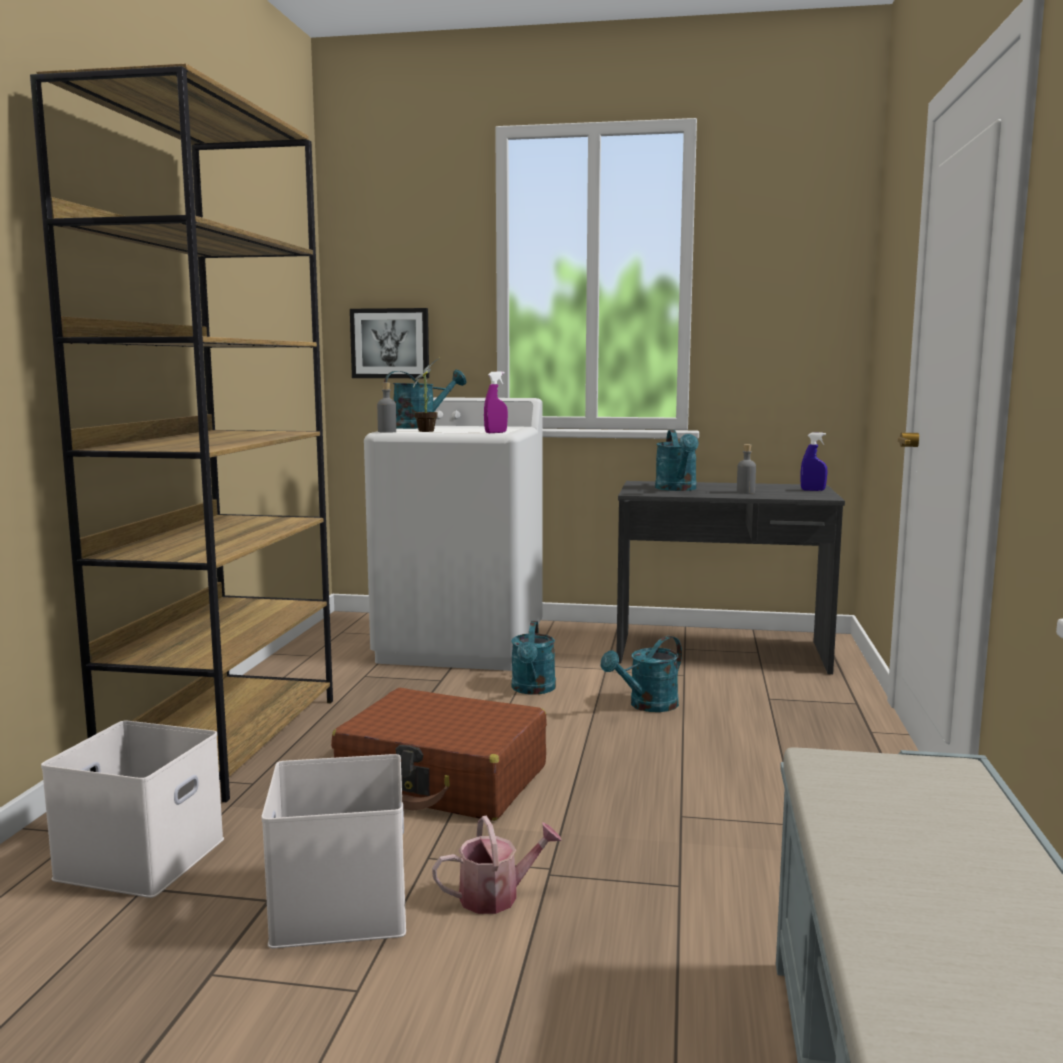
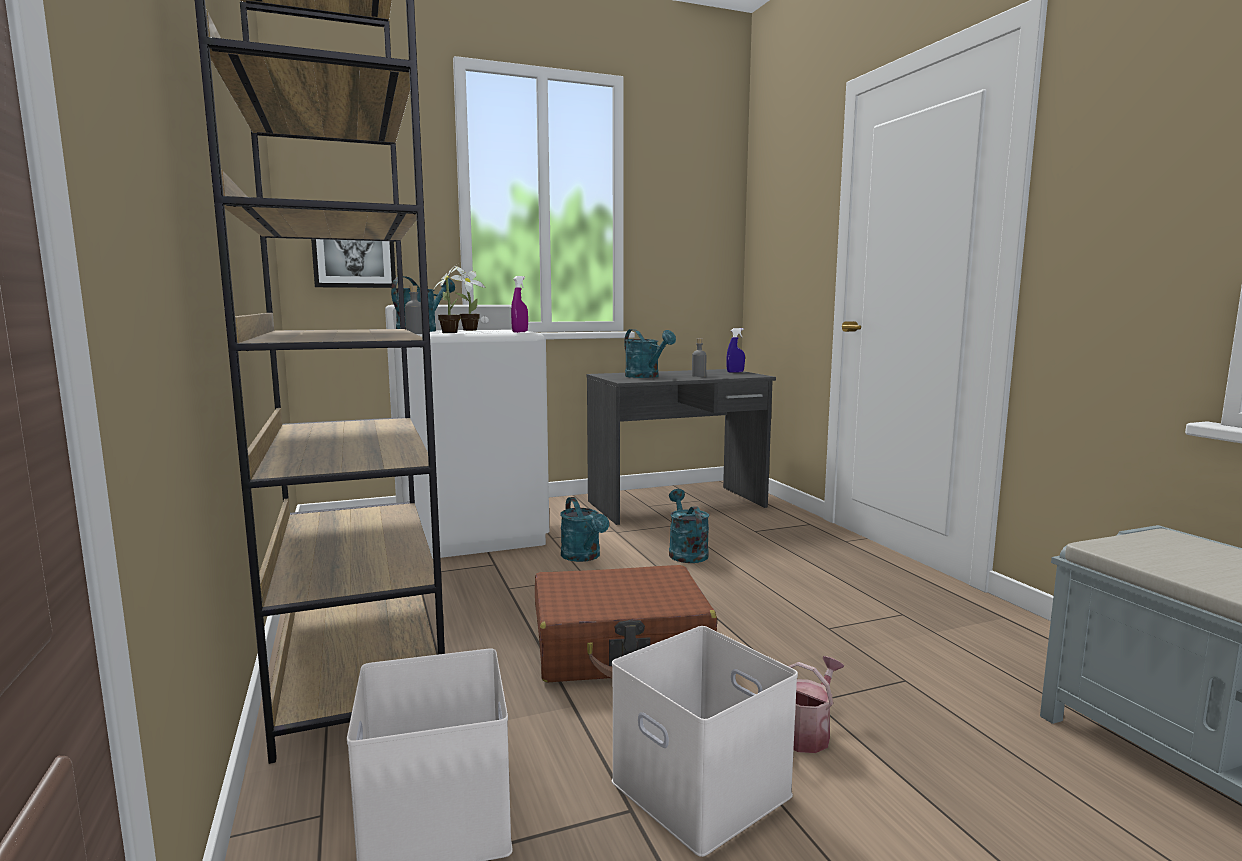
camera: 30 degrees left, 0 degrees up
turquoise watering can [601,636,682,712] -> turquoise watering can turned 150 degrees clockwise [669,489,709,563]
none -> potted plant [451,266,486,331]

